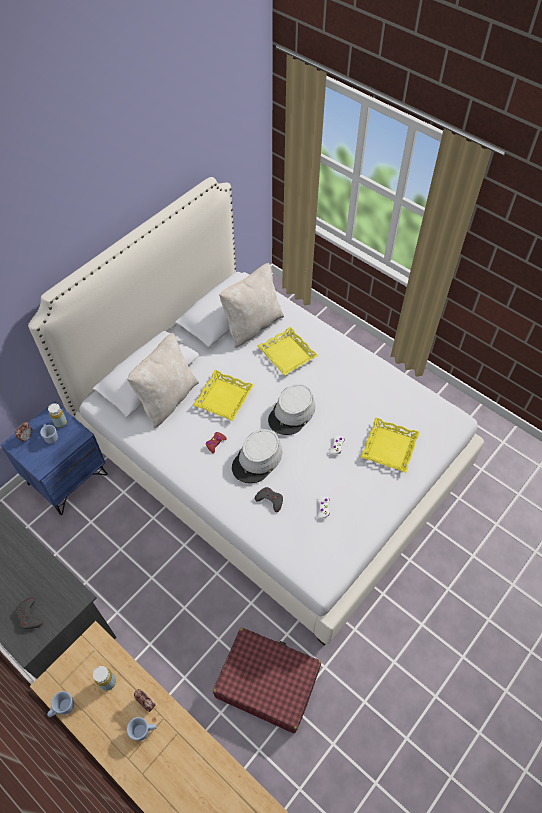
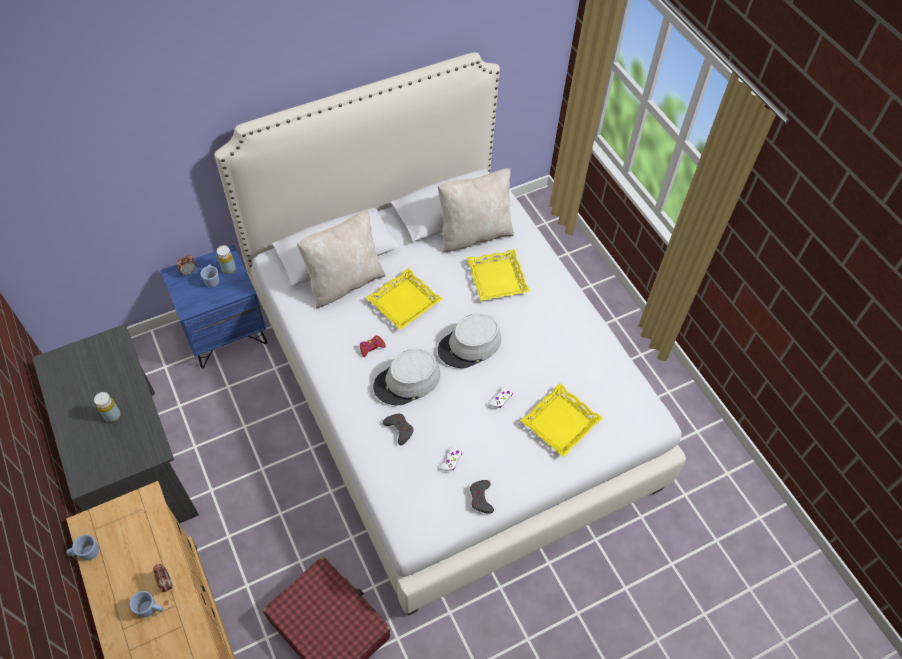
camera: 20 degrees right, 0 degrees up
grey game controller [16,598,43,629] -> grey game controller moved to [470,480,494,514]
yellow bottle [93,666,116,691] -> yellow bottle moved to [94,392,121,422]

